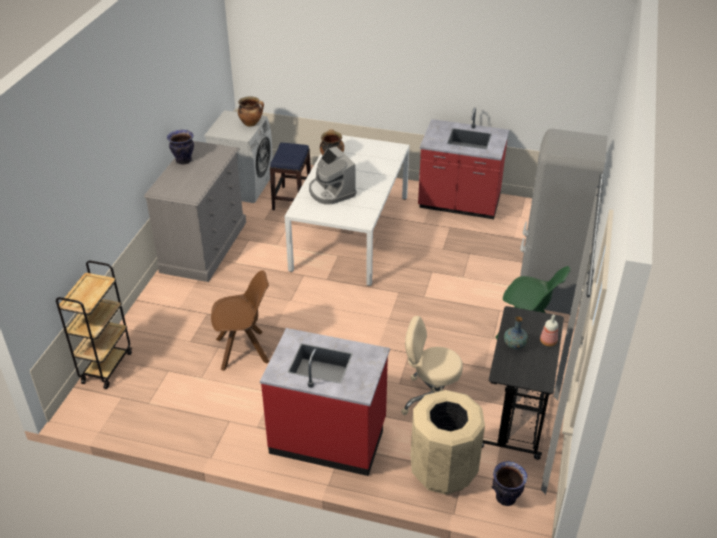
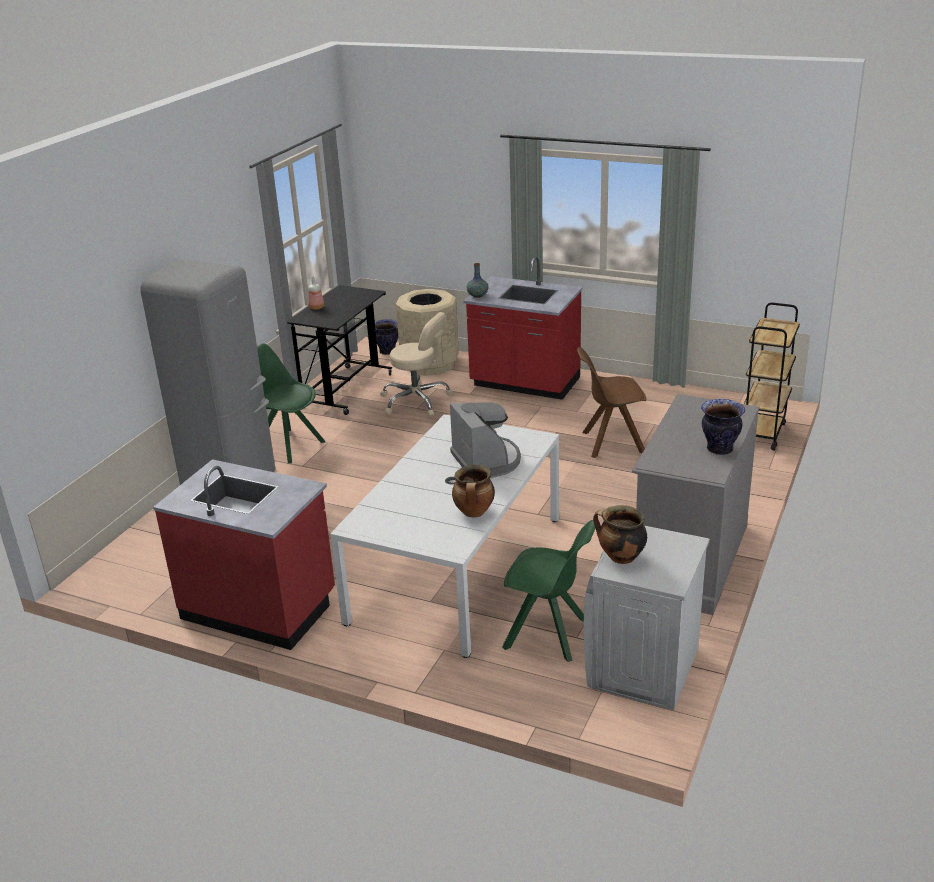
camera: 170 degrees left, 10 degrees down
stool [270,143,311,210] -> green chair [502,520,596,662]
vase [504,317,528,349] -> vase moved to [466,263,489,298]

